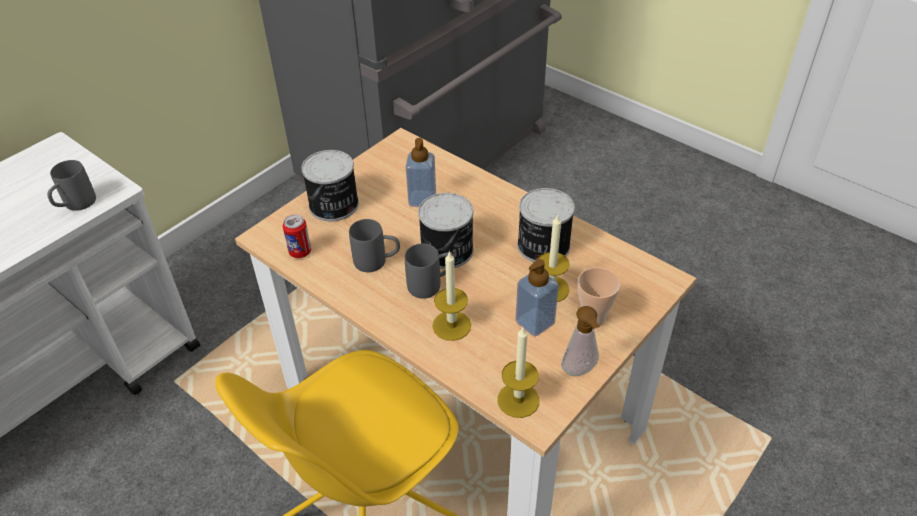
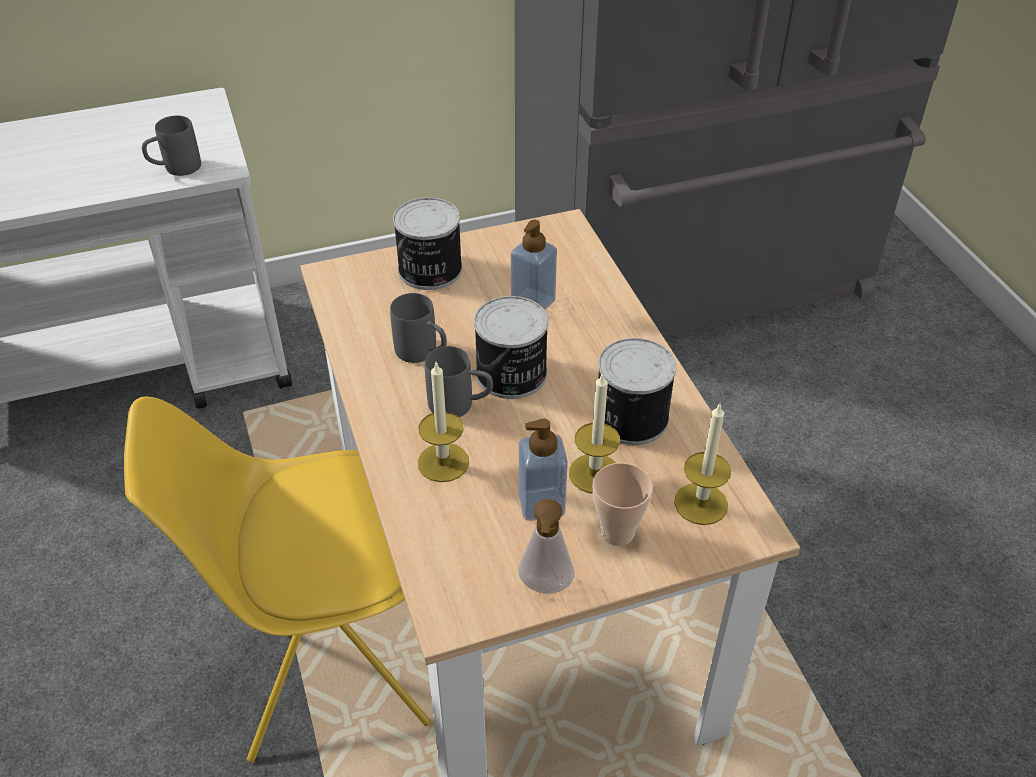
camera: 30 degrees right, 0 degrees up
can [283,214,311,258] -> none
candle [498,327,539,418] -> candle moved to [674,404,731,525]

